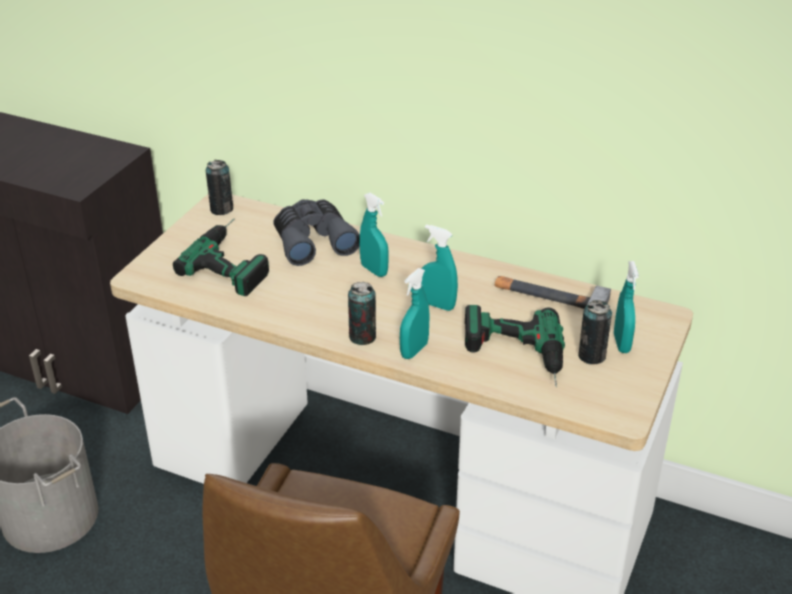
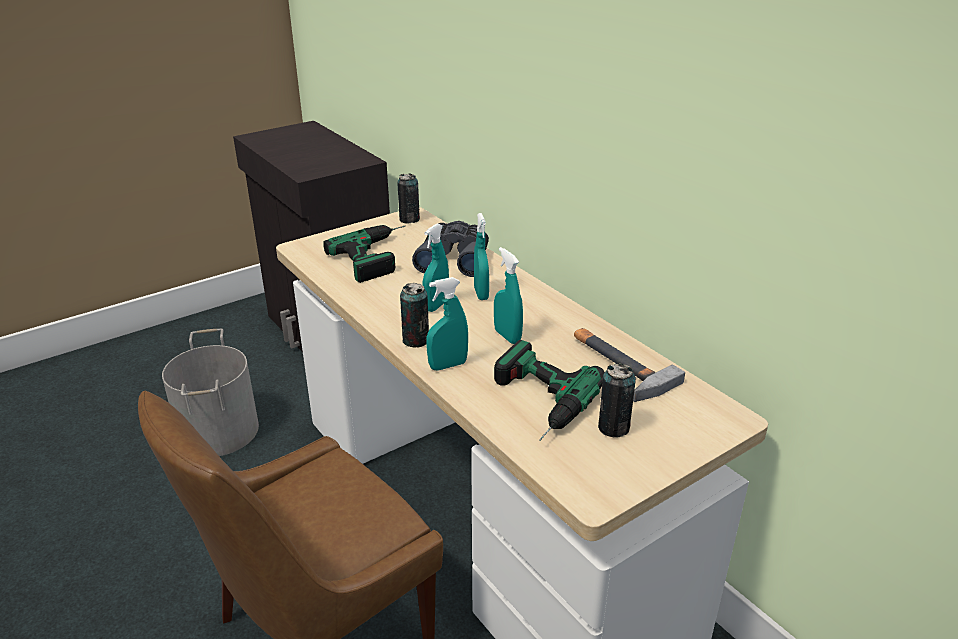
camera: 30 degrees right, 5 degrees down
turquoise spray bottle [614,261,639,353] -> turquoise spray bottle moved to [423,223,449,312]

